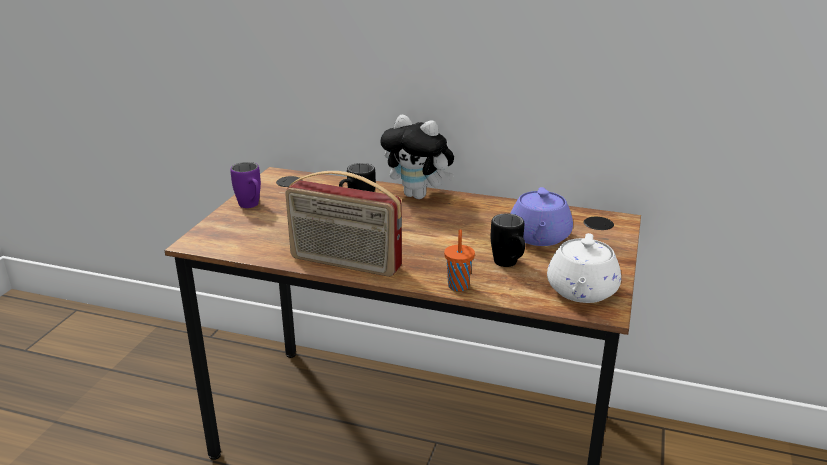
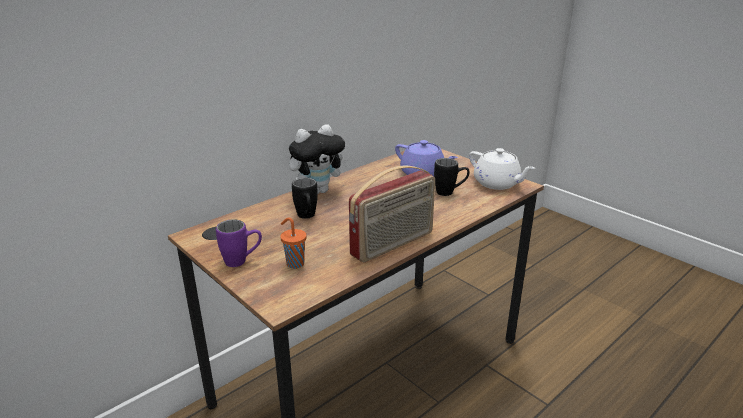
camera: 60 degrees left, 0 degrees up
orange cup [444,229,475,291] -> orange cup moved to [280,217,307,269]

